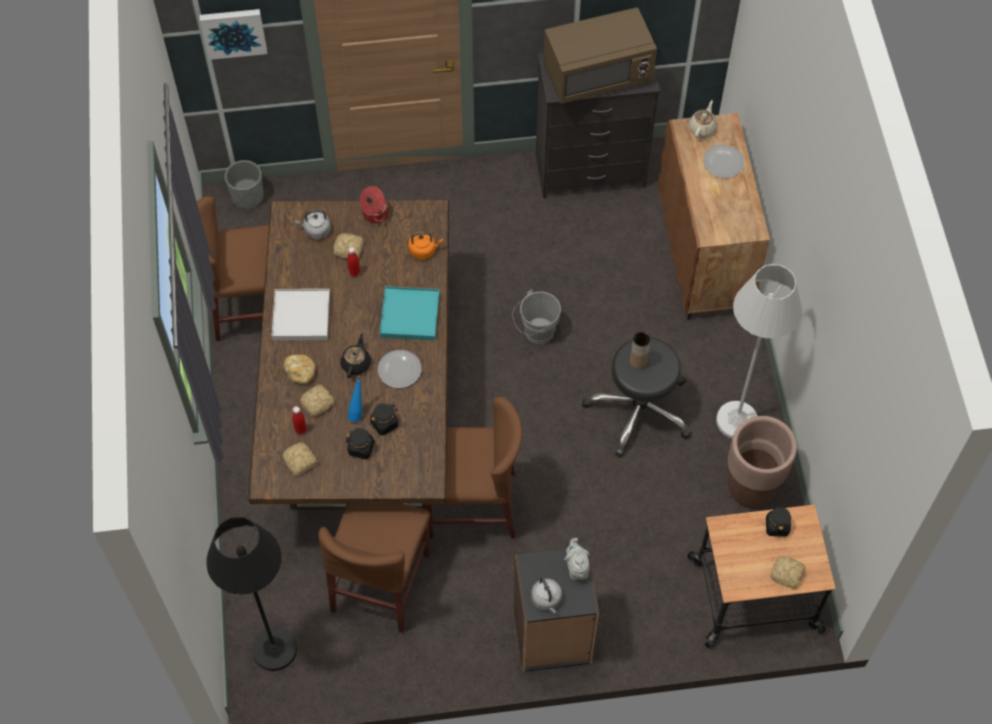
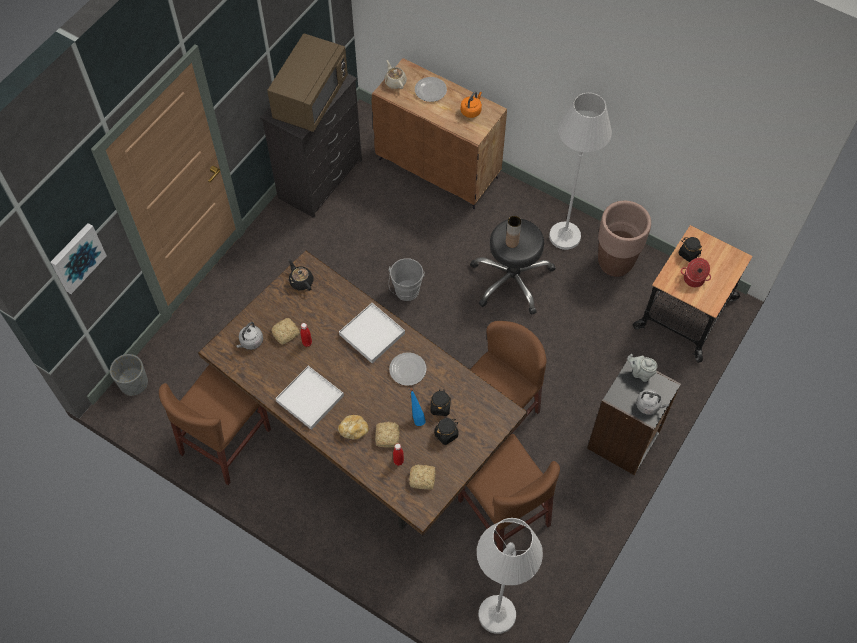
camera: 50 degrees left, 0 degrees up
black floor lamp [207,517,297,671] -> white floor lamp [477,518,543,634]
black teapot [340,333,371,378] -> black teapot moved to [289,259,313,291]
cooking pot [360,186,388,223] -> cooking pot moved to [681,258,711,287]
turquoise tray [380,286,440,341] -> white tray [339,303,405,363]
orange kettle [408,232,443,260] -> orange kettle moved to [461,92,482,118]
bread [770,556,805,589] -> none

